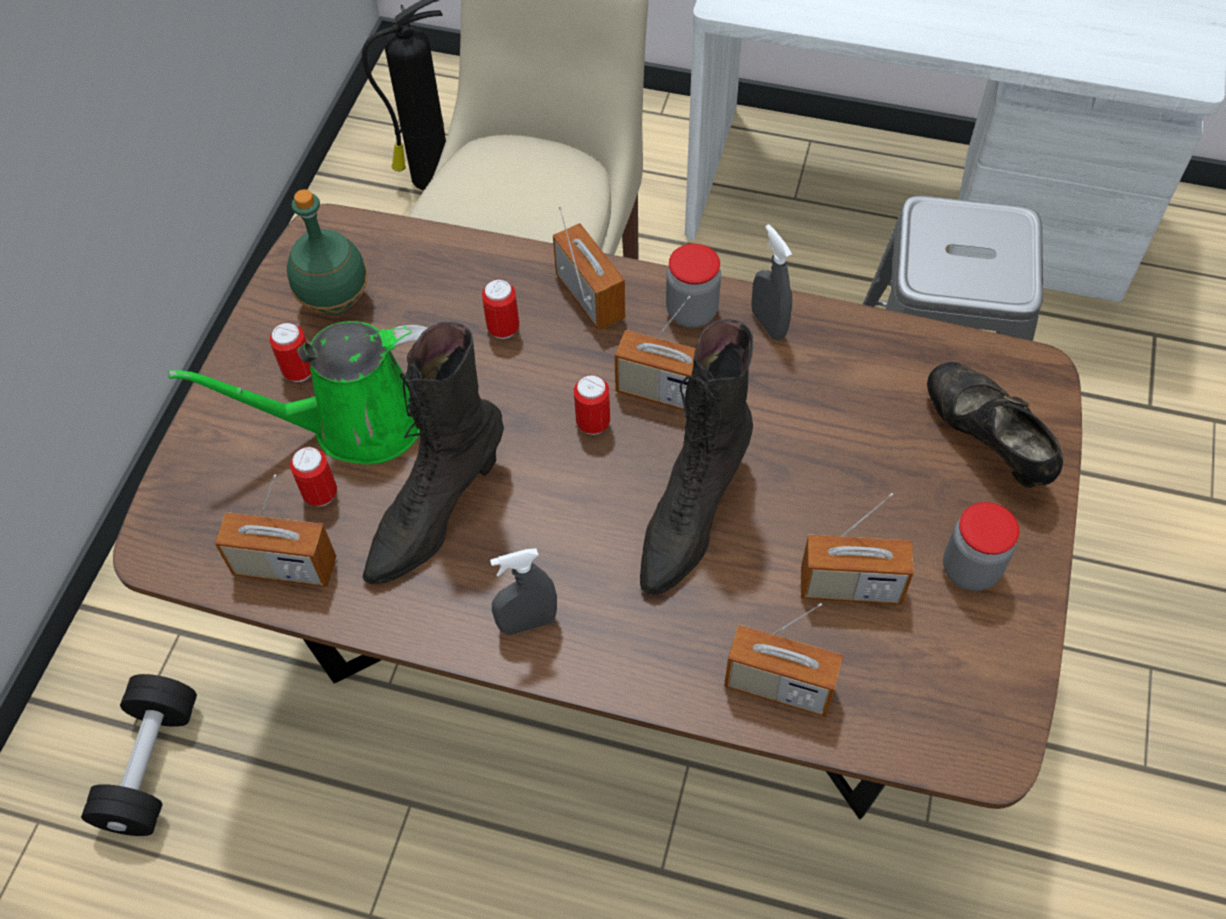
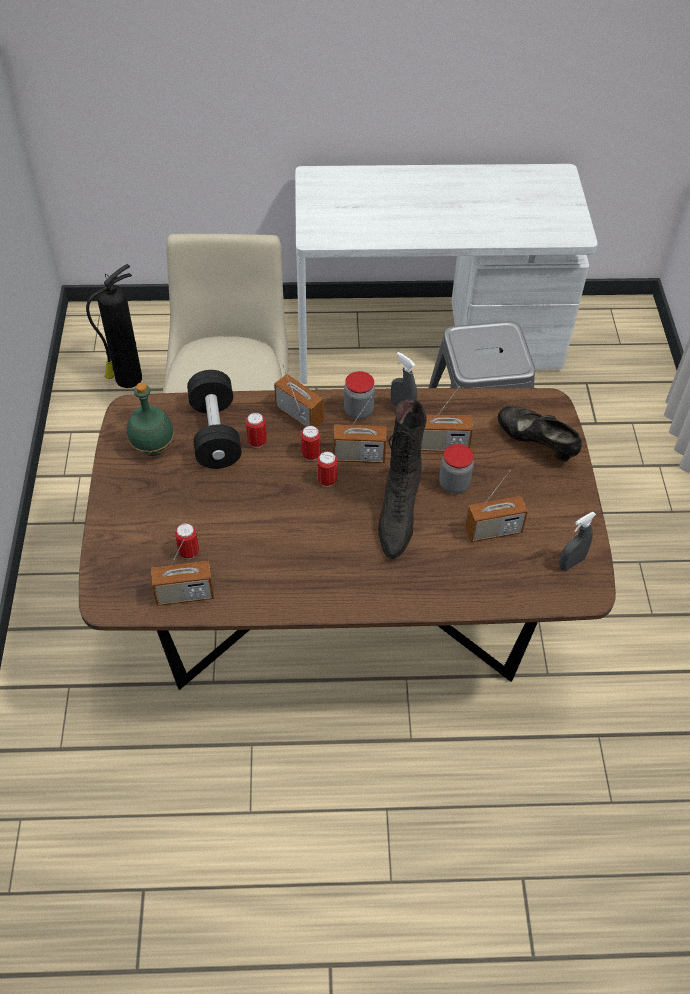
camera: 20 degrees left, 5 degrees down
black dumbbell [81,674,197,836] -> black dumbbell moved to [187,370,241,469]
green watering can [168,321,428,464] -> none
can [269,322,311,382] -> can moved to [301,426,321,461]
black boot [362,322,504,584] -> none
grey spray bottle [490,548,557,635] -> grey spray bottle moved to [559,512,596,571]
radio [724,603,843,717] -> radio moved to [420,386,473,452]
jar [943,502,1019,591] -> jar moved to [439,444,474,494]

